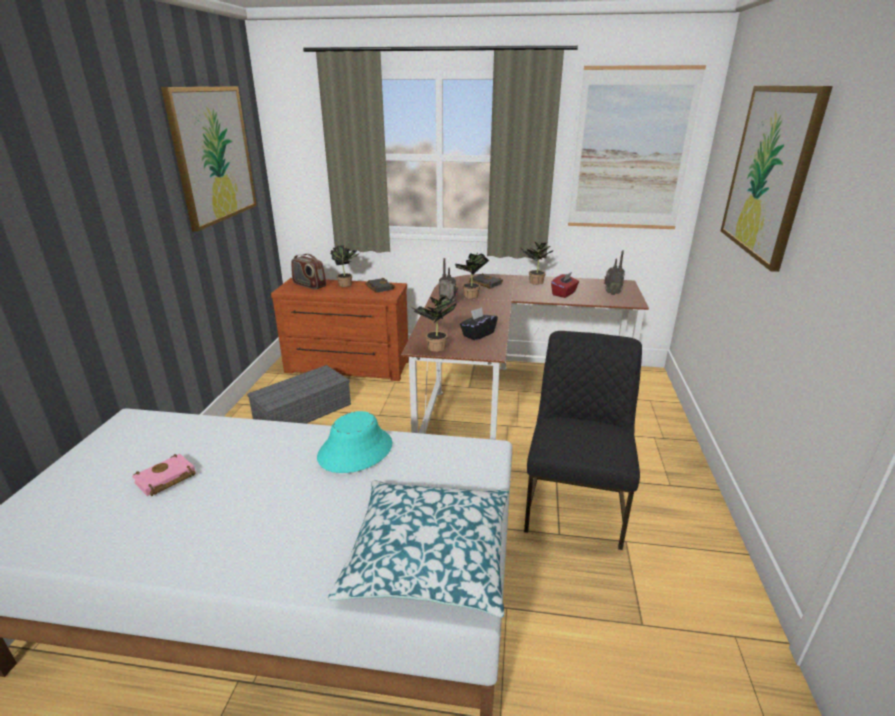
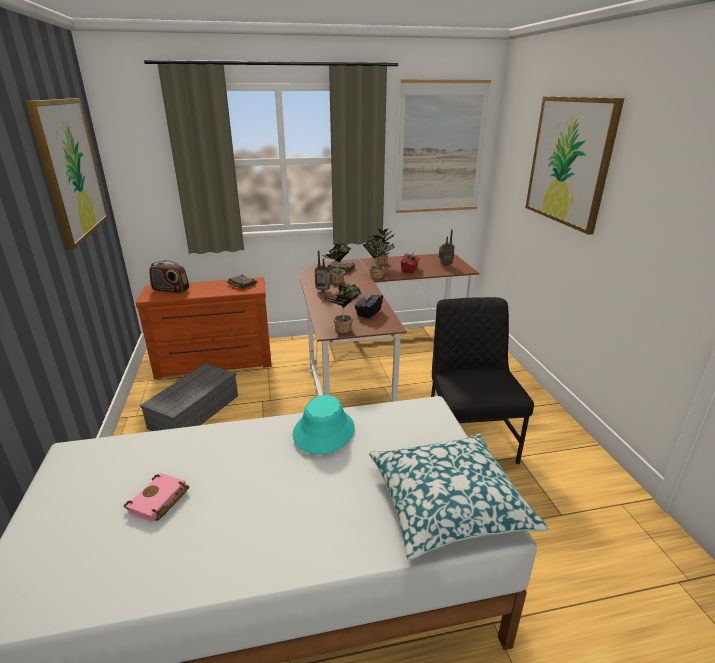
camera: 20 degrees left, 0 degrees up
potted plant [330,245,358,287] -> potted plant moved to [363,238,395,279]

